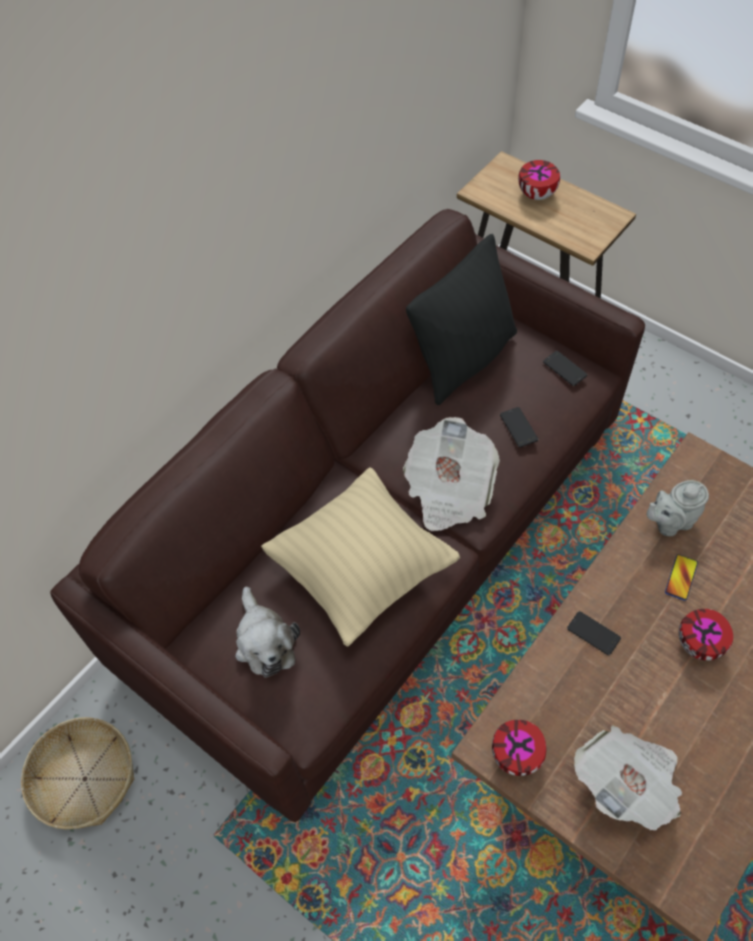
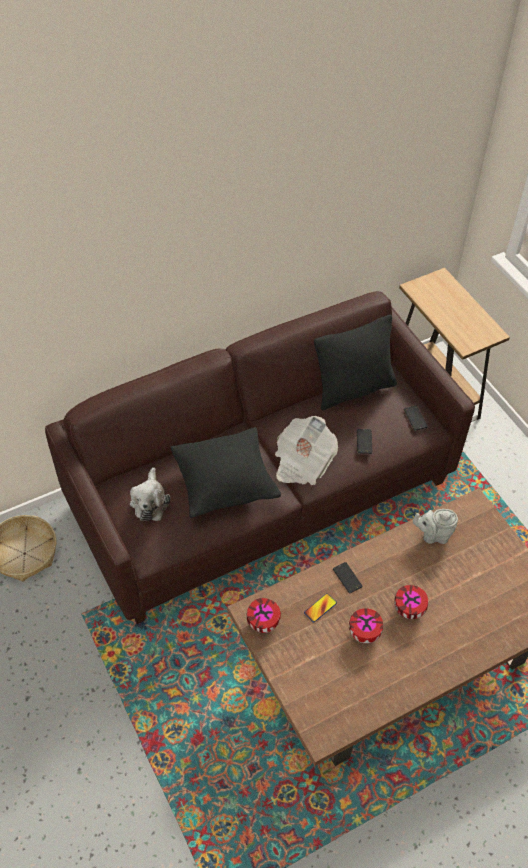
camera: 20 degrees right, 5 degrees down
beige pillow [261,467,460,647] -> black pillow [171,427,281,518]
bowl [518,160,560,200] -> bowl moved to [349,608,383,643]
newspaper [574,726,682,830] -> none
phone [665,554,698,601] -> phone moved to [304,593,337,622]

